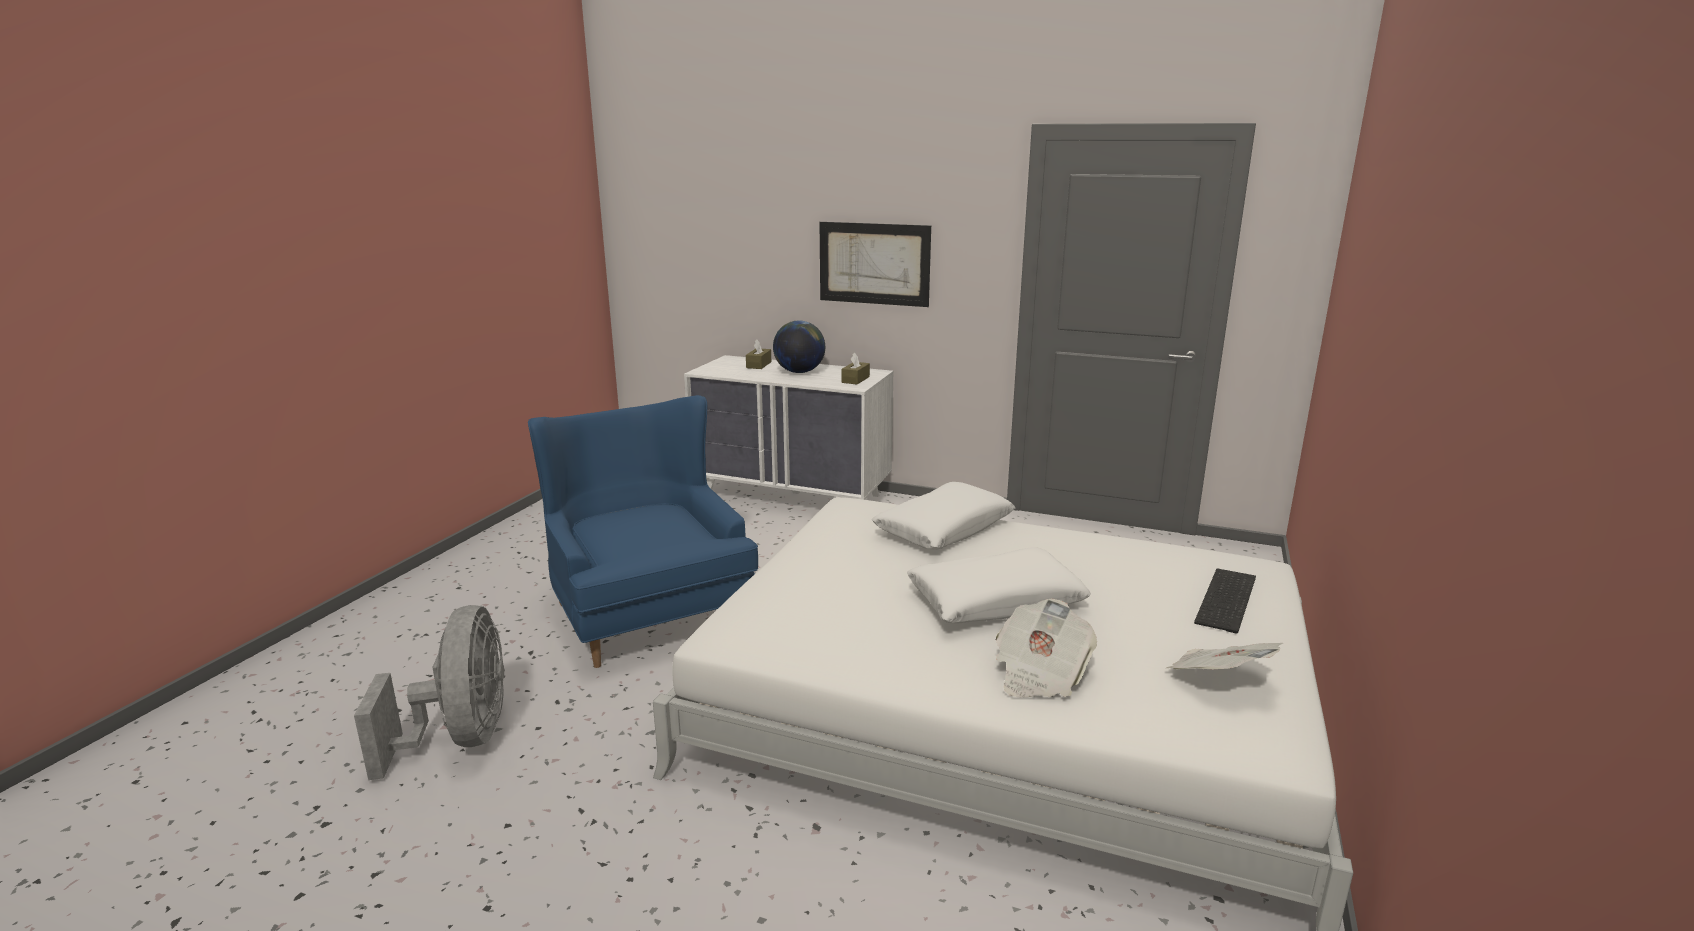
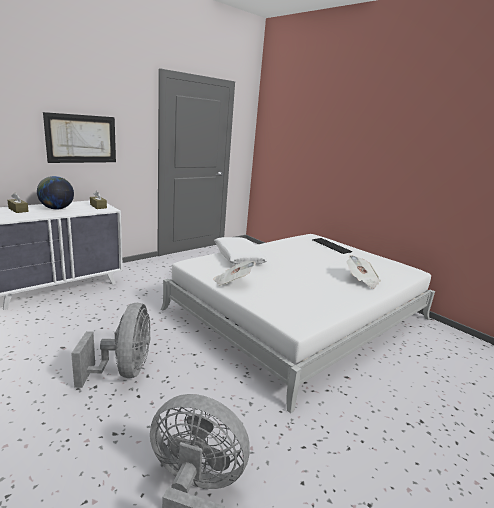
camera: 65 degrees left, 0 degrees up
blue armchair [528,395,758,668] -> grey fan [71,303,150,388]
white pillow [907,547,1091,623] -> none
newspaper [1167,643,1283,669] -> newspaper moved to [213,260,256,286]

